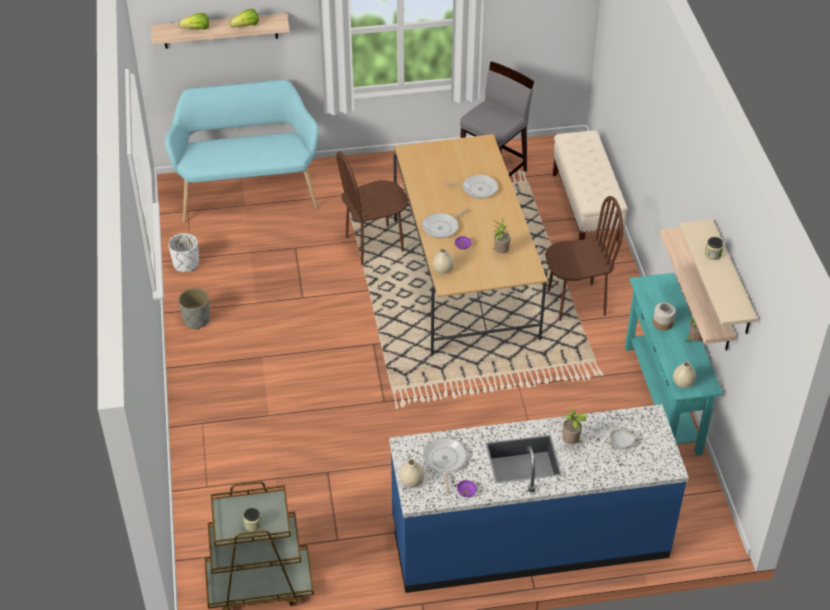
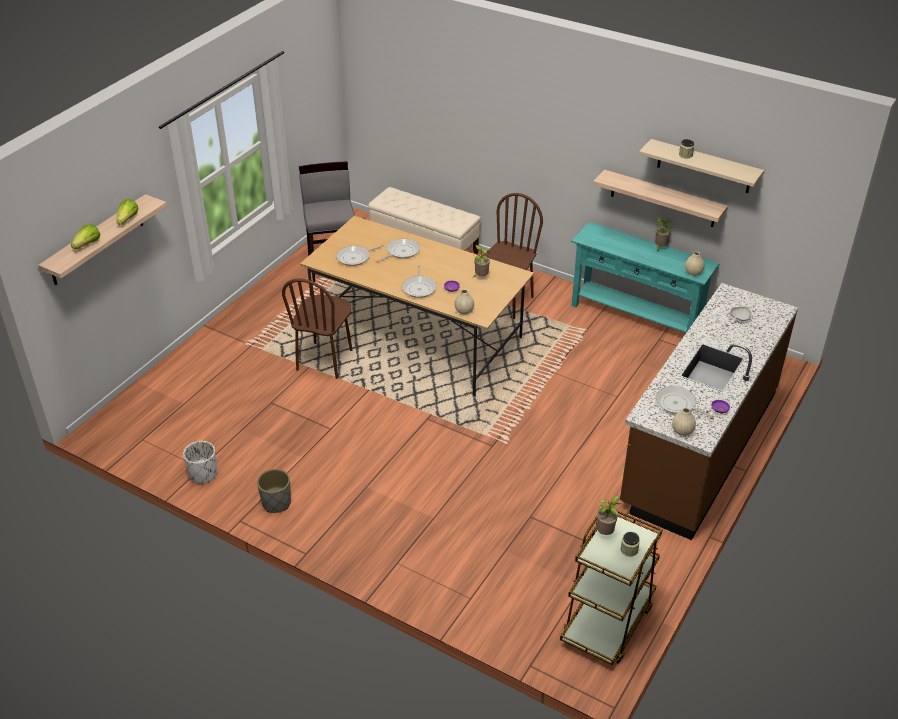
camera: 50 degrees left, 5 degrees down
turquoise bench [165,80,318,223] -> none
blue counter [389,404,689,593] -> brown counter [620,283,798,540]
potted plant [562,408,588,444] -> potted plant moved to [597,496,620,535]
jar [653,302,676,331] -> none
none -> frying pan [336,245,384,266]

